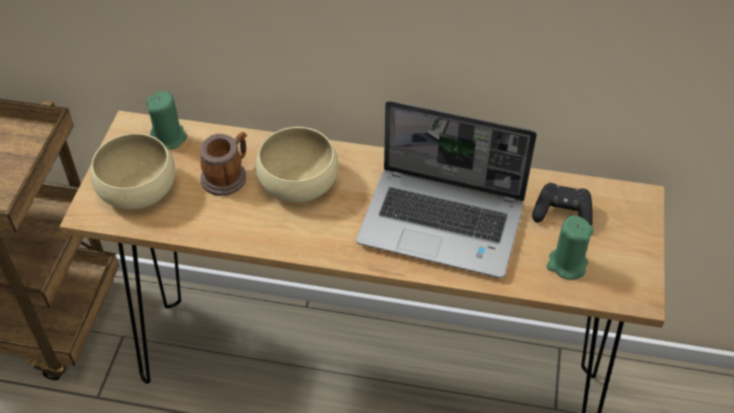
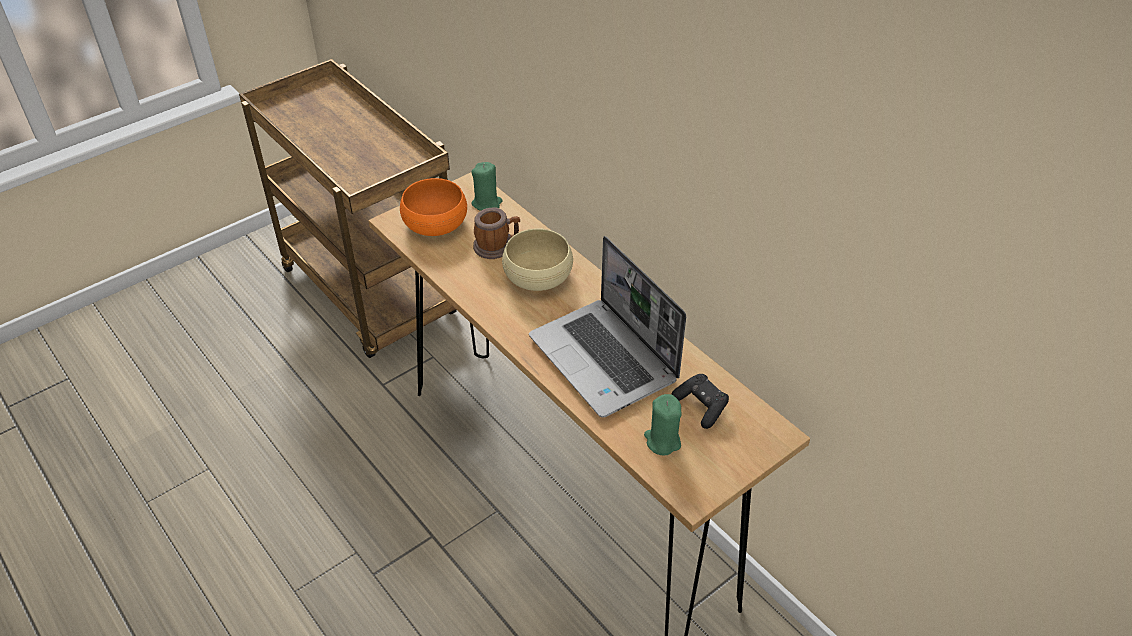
camera: 40 degrees right, 5 degrees down
beige bowl [90,133,175,209] -> orange bowl [400,178,467,236]

